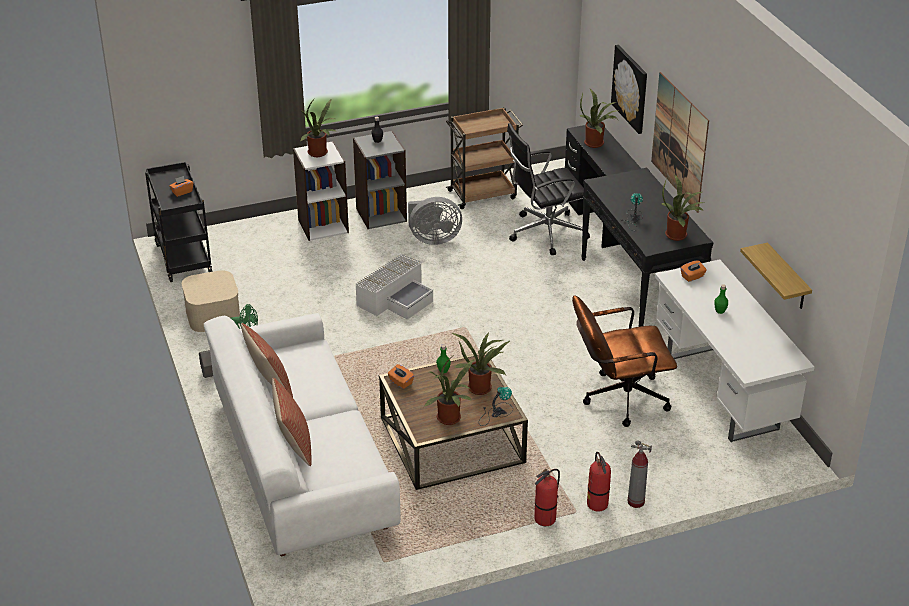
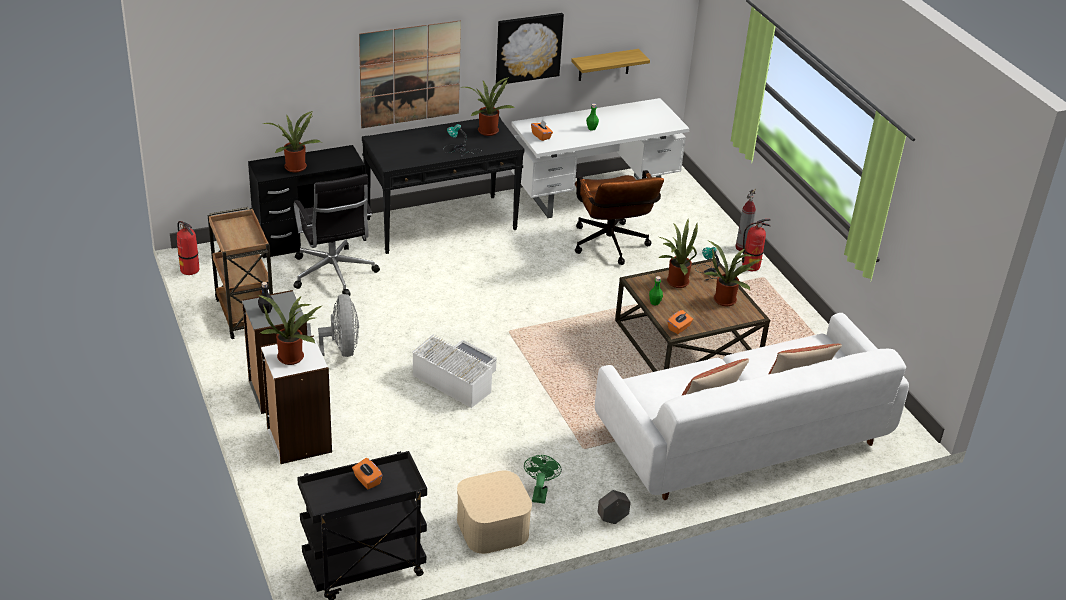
camera: 95 degrees left, 0 degrees up
fire extinguisher [534,469,560,526] -> fire extinguisher moved to [177,221,199,275]
picture [611,45,647,134] -> picture moved to [496,13,564,85]

